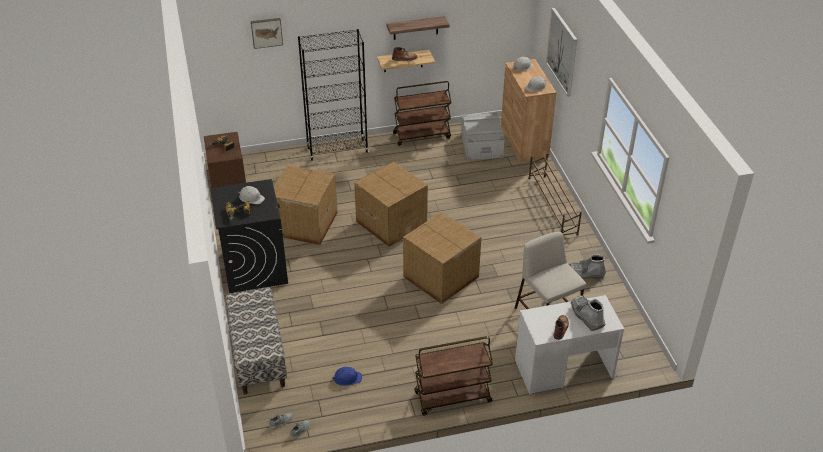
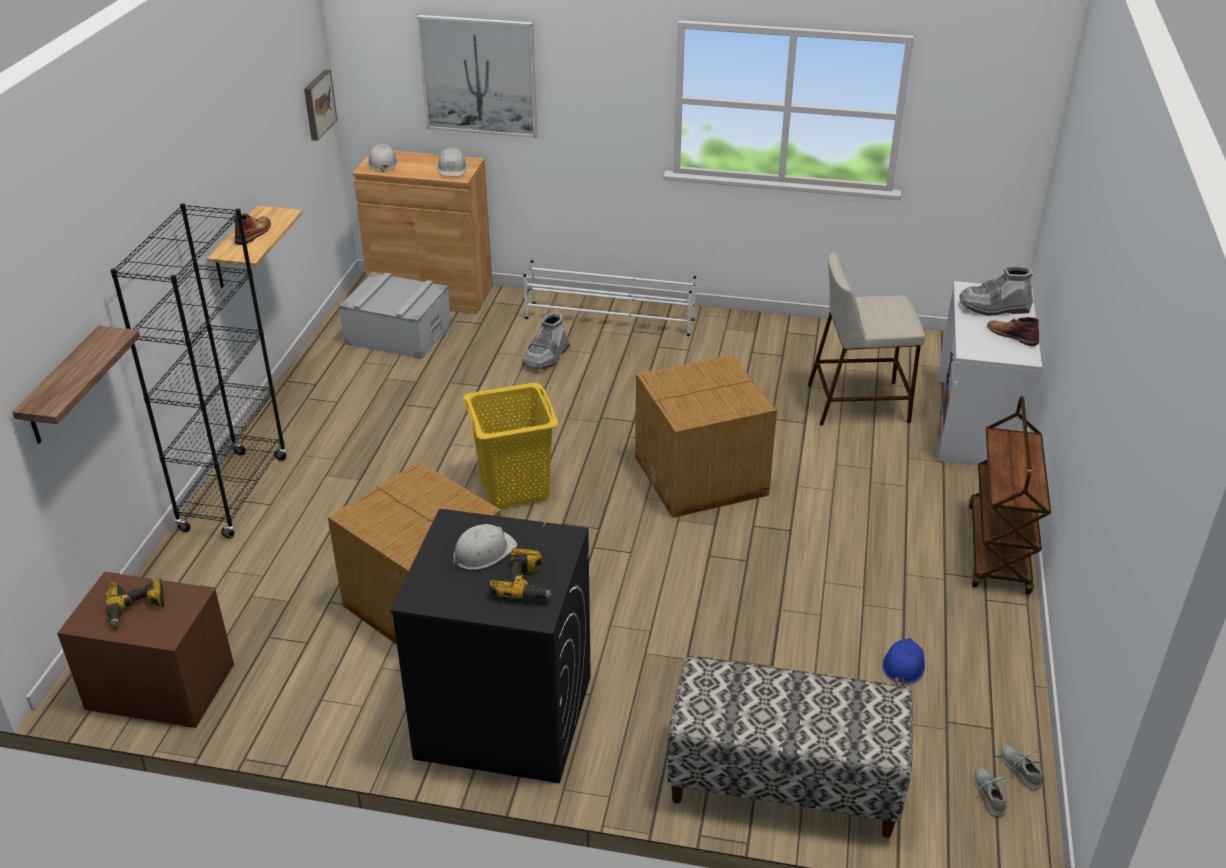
camera: 65 degrees left, 5 degrees down
picture [251,18,283,49] -> picture moved to [304,70,337,141]
cardboard box [354,161,428,247] -> yellow laundry basket [463,383,558,509]
shelf [386,16,449,40] -> shelf moved to [12,326,140,444]
brown cart [393,81,451,146] -> none
brown shoe rack [528,154,582,236] -> white shoe rack [523,260,696,336]
grey boot [569,254,606,279] -> grey boot moved to [522,312,570,369]

